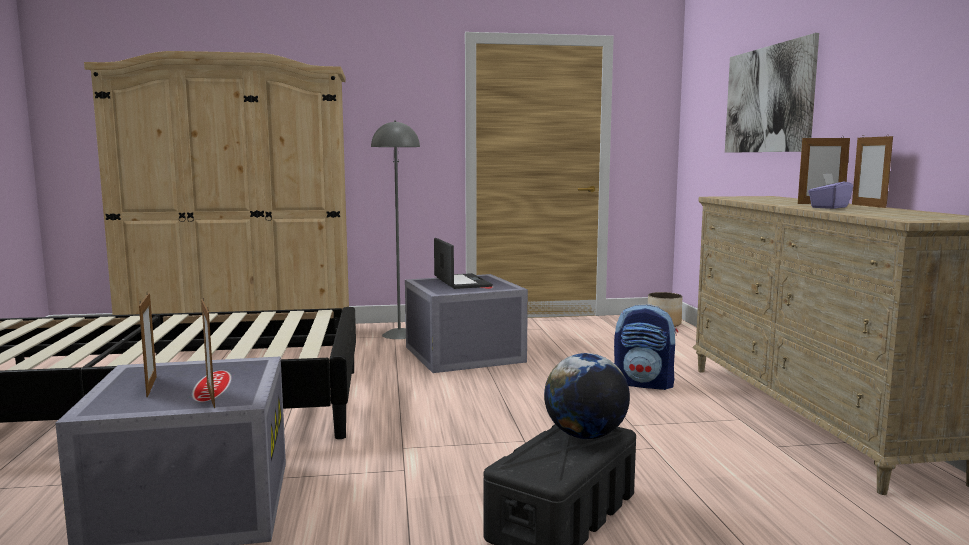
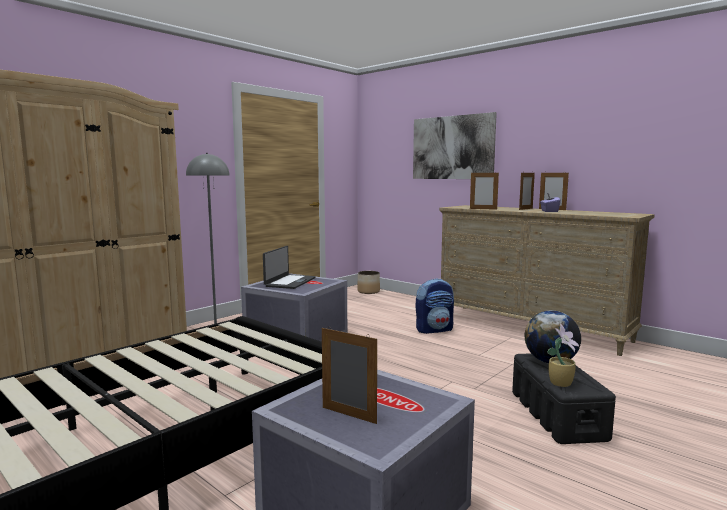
camera: 40 degrees left, 0 degrees up
picture frame [201,298,215,408] -> picture frame moved to [470,172,499,210]
laptop [434,238,493,289] -> laptop turned 75 degrees clockwise [263,246,316,289]
none -> potted plant [547,324,579,387]

